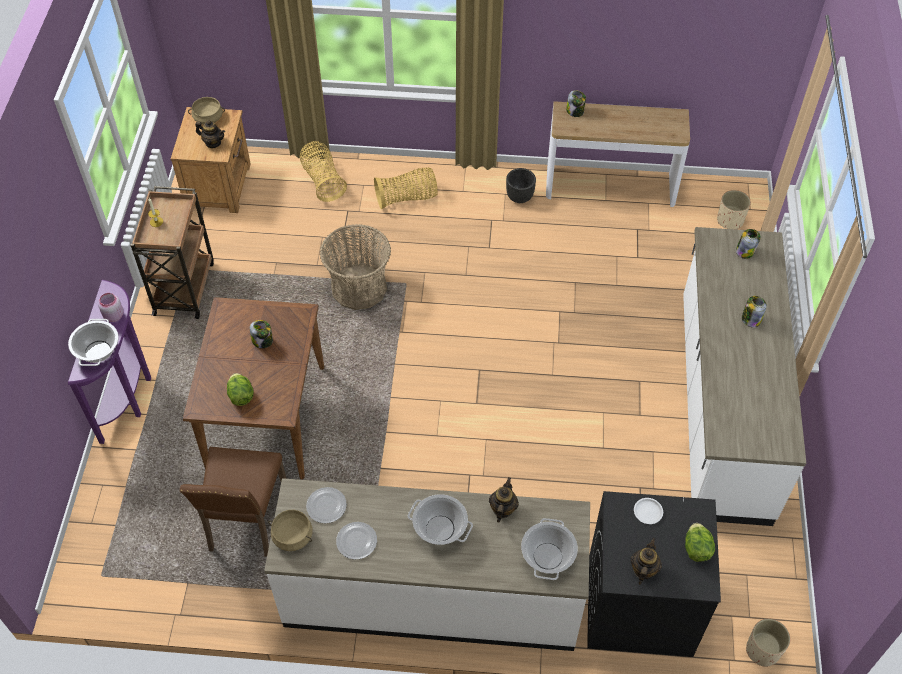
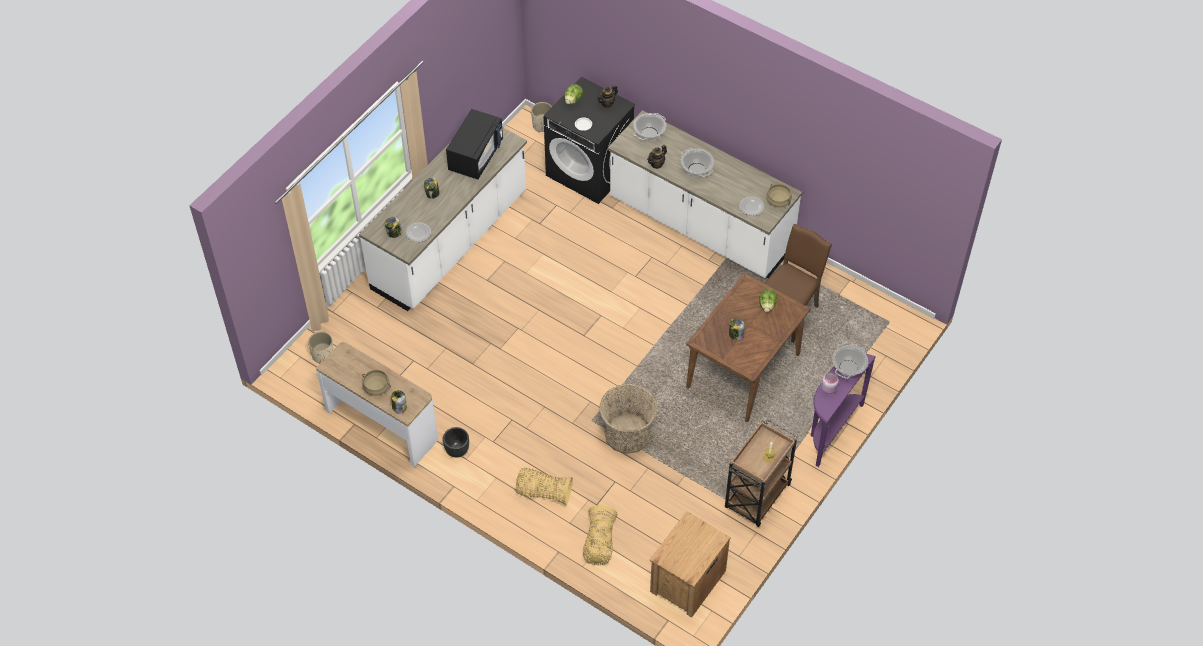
camera: 150 degrees left, 0 degrees up
beige cooking pot [188,97,225,124] -> beige cooking pot moved to [362,370,391,396]
teapot [195,120,225,148] -> none
plate [336,522,377,560] -> plate moved to [406,222,431,242]
none -> black microwave [446,109,503,179]

